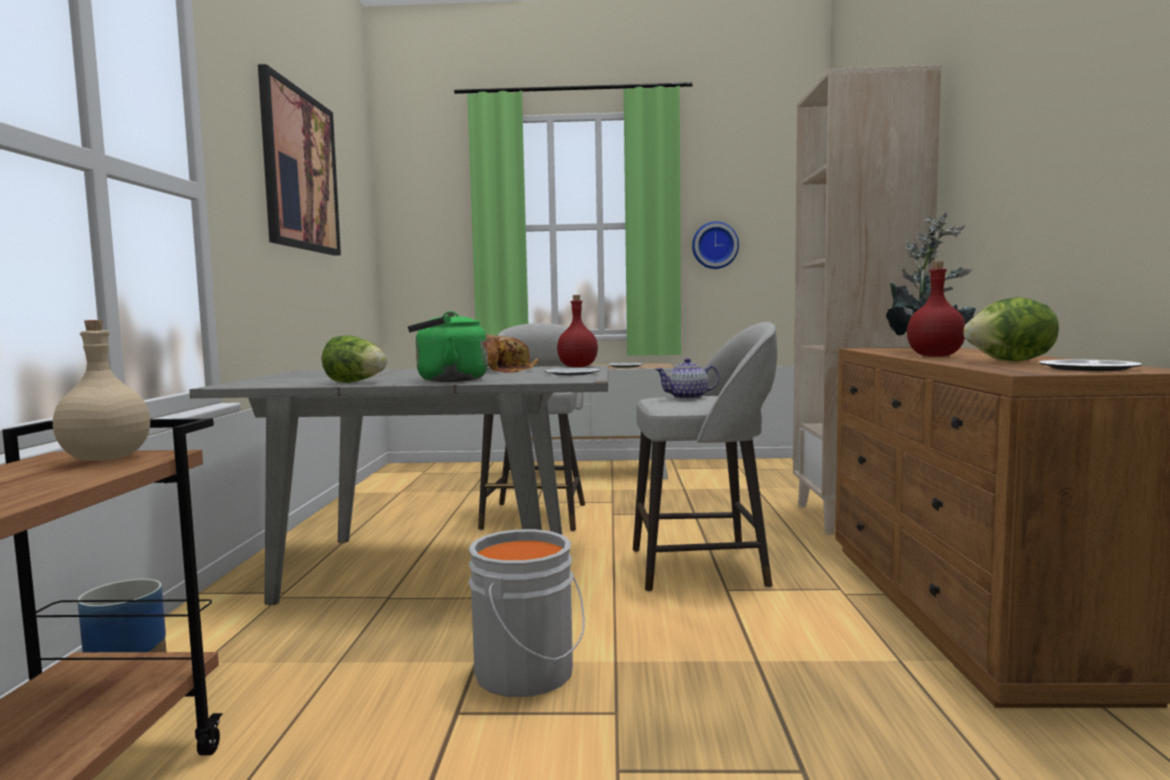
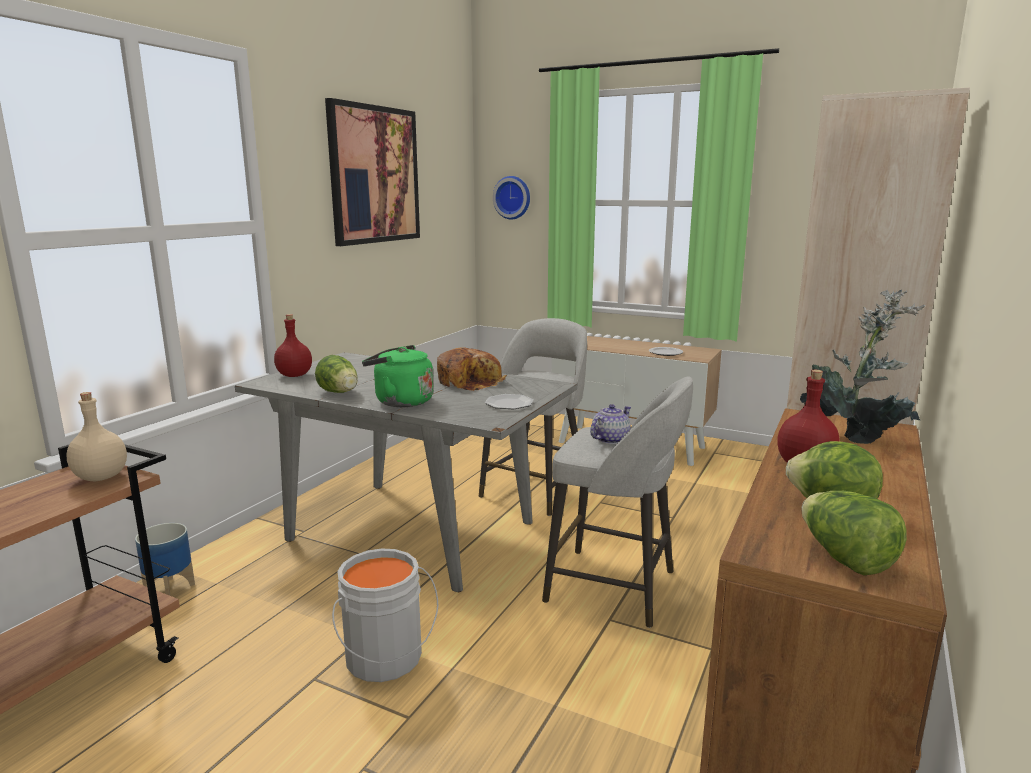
camera: 25 degrees right, 10 degrees up
red bottle [557,295,598,367] -> red bottle moved to [274,314,312,377]
teapot [655,358,720,399] -> teapot turned 120 degrees clockwise [590,404,631,444]
wall clock [692,222,739,269] -> wall clock moved to [493,176,530,220]
plate [1039,360,1142,371] -> lettuce [802,491,907,575]

